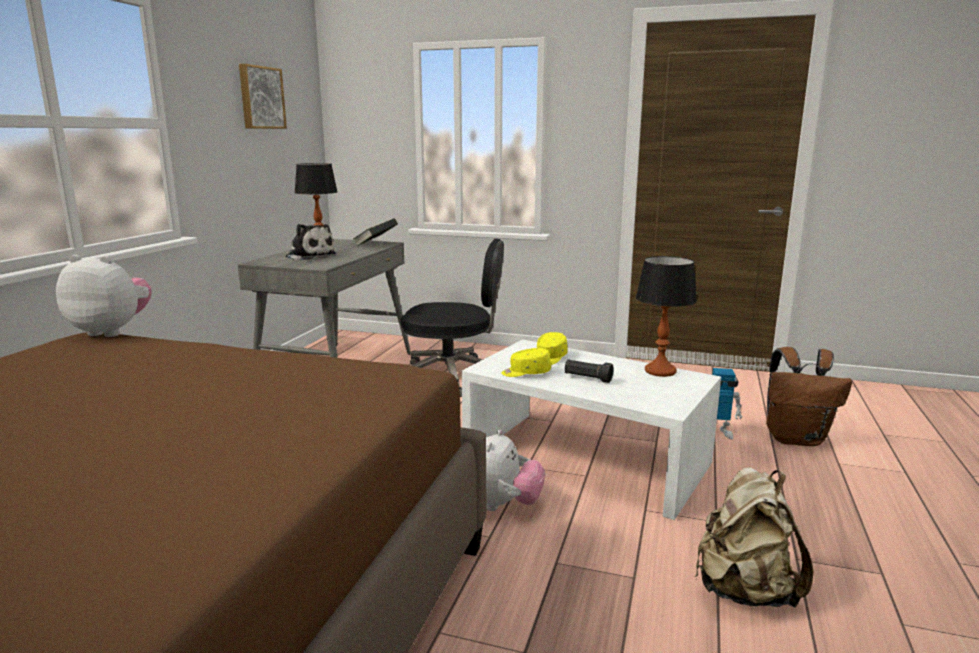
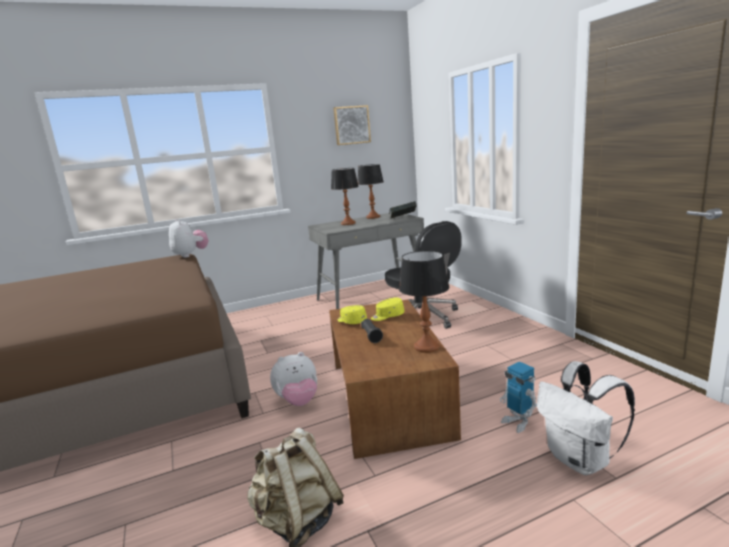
camera: 50 degrees right, 0 degrees up
plush toy [284,224,336,260] -> table lamp [331,168,359,225]
white coffee table [462,340,721,520] -> brown coffee table [329,300,461,459]
brown backpack [766,347,852,446] -> white backpack [537,361,635,475]

